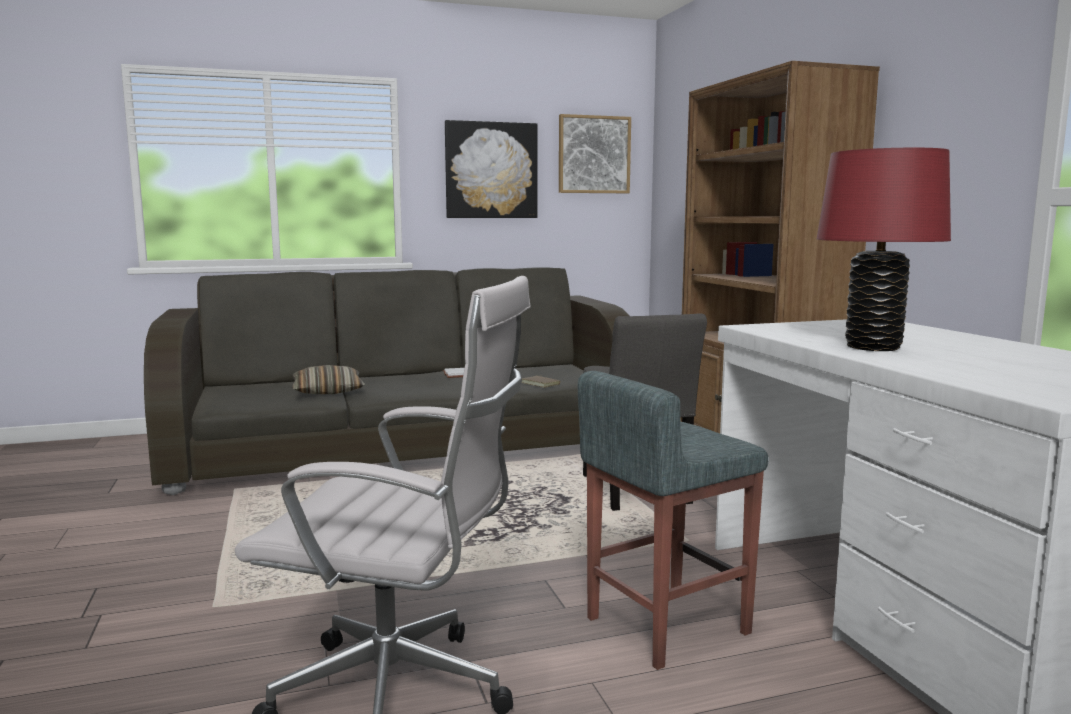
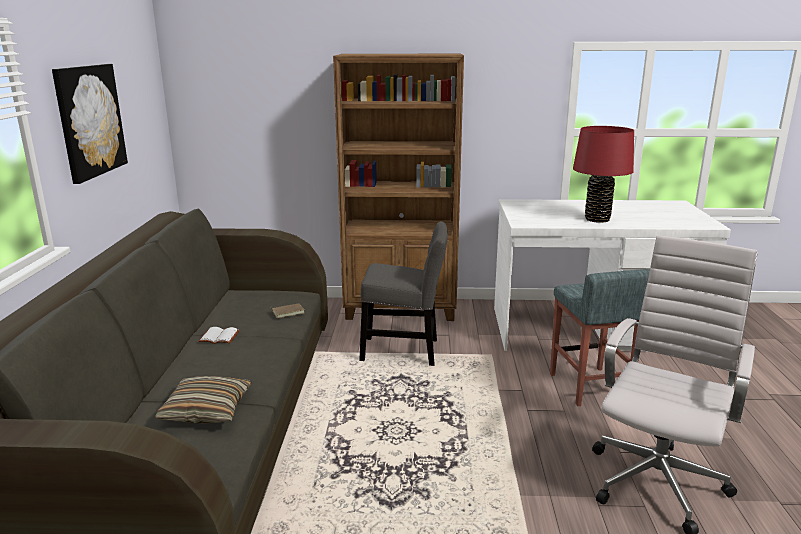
camera: 70 degrees left, 10 degrees up
picture [559,114,631,193] -> none

